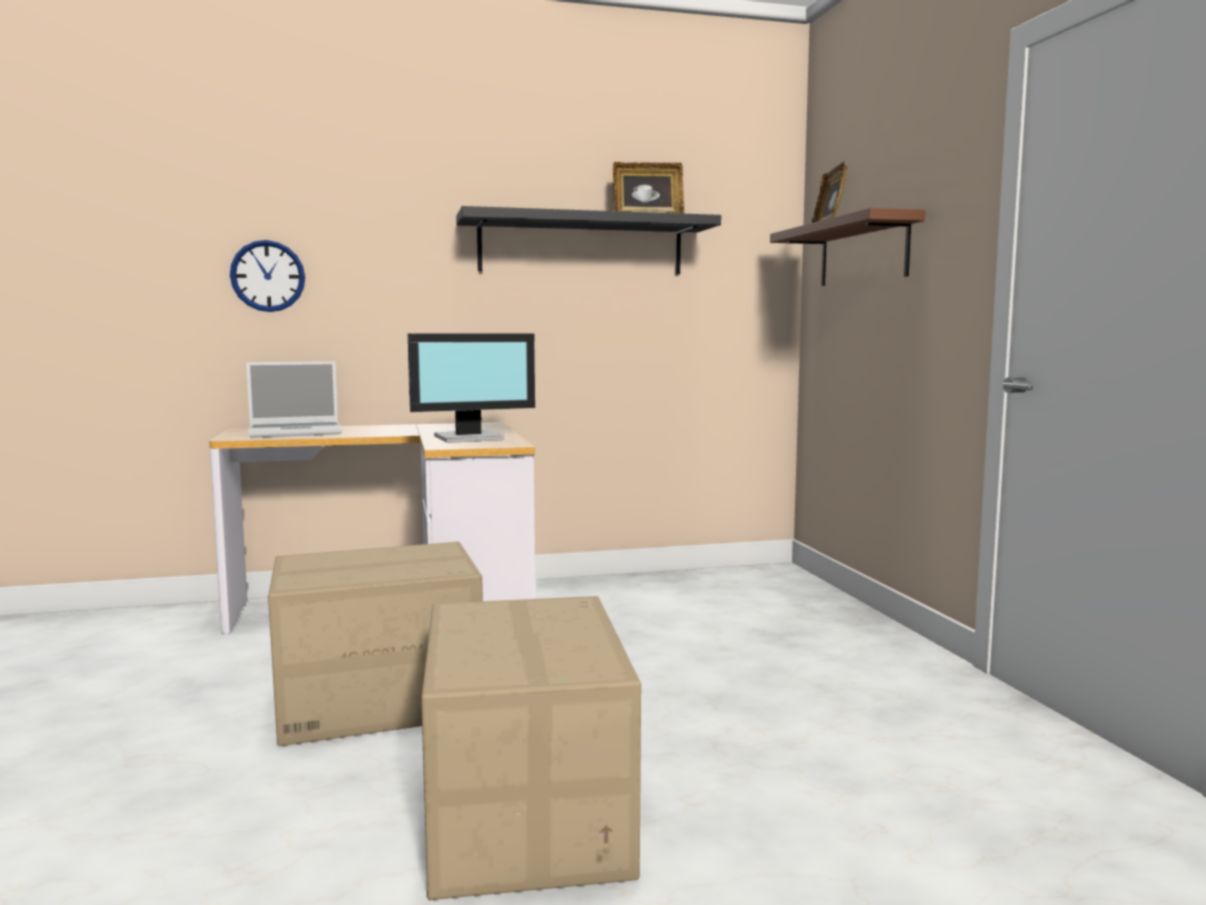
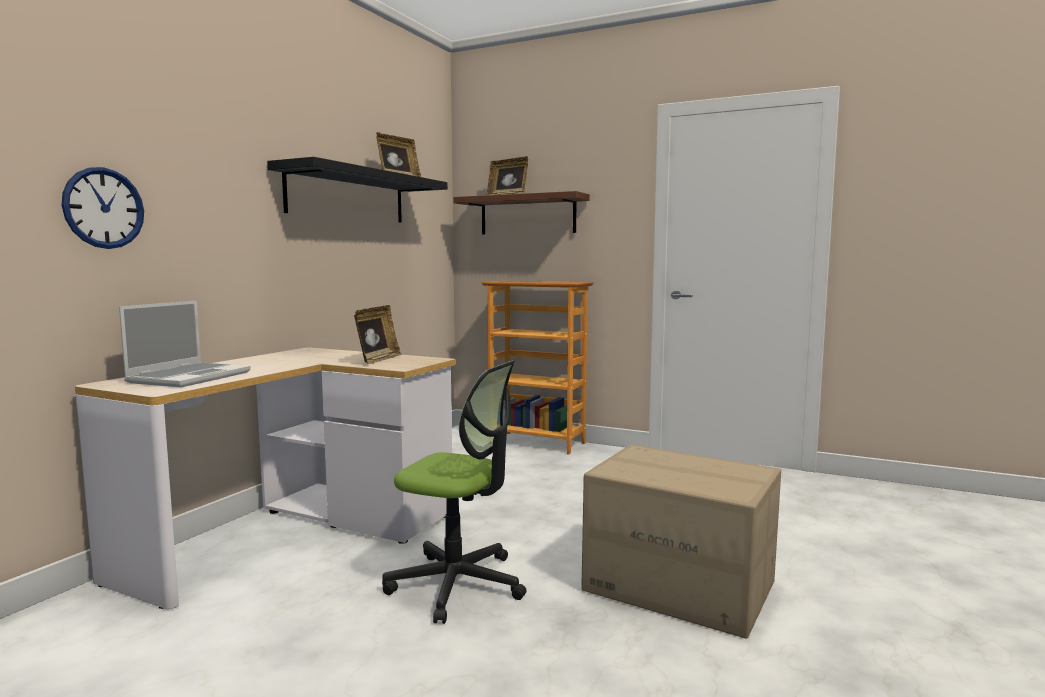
camera: 50 degrees left, 0 degrees up
cardboard box [268,542,483,746] -> office chair [382,360,527,624]
monitor [408,334,535,443] -> picture frame [354,305,401,364]
none -> bookcase [481,281,594,455]

